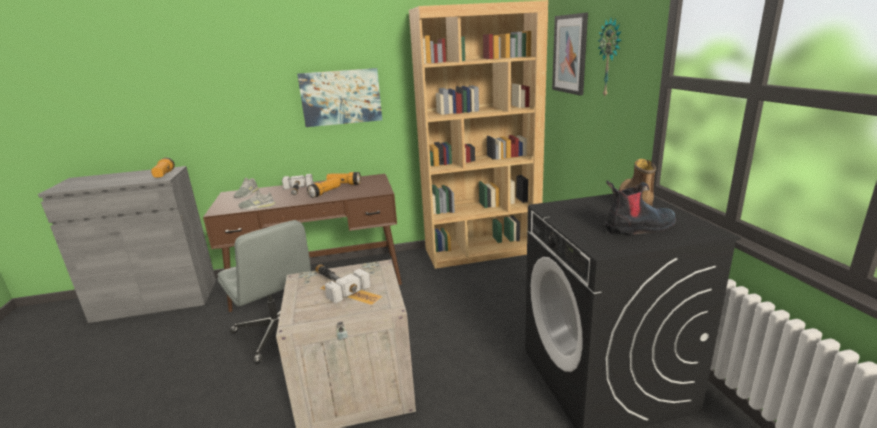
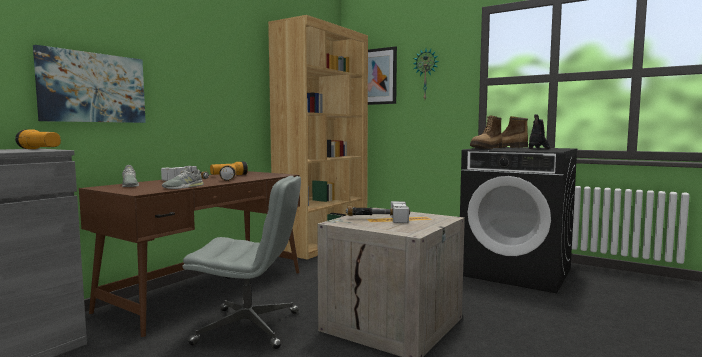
camera: 45 degrees left, 15 degrees down
picture [297,68,382,127] -> picture moved to [33,45,146,123]
none -> boot [470,116,502,149]

